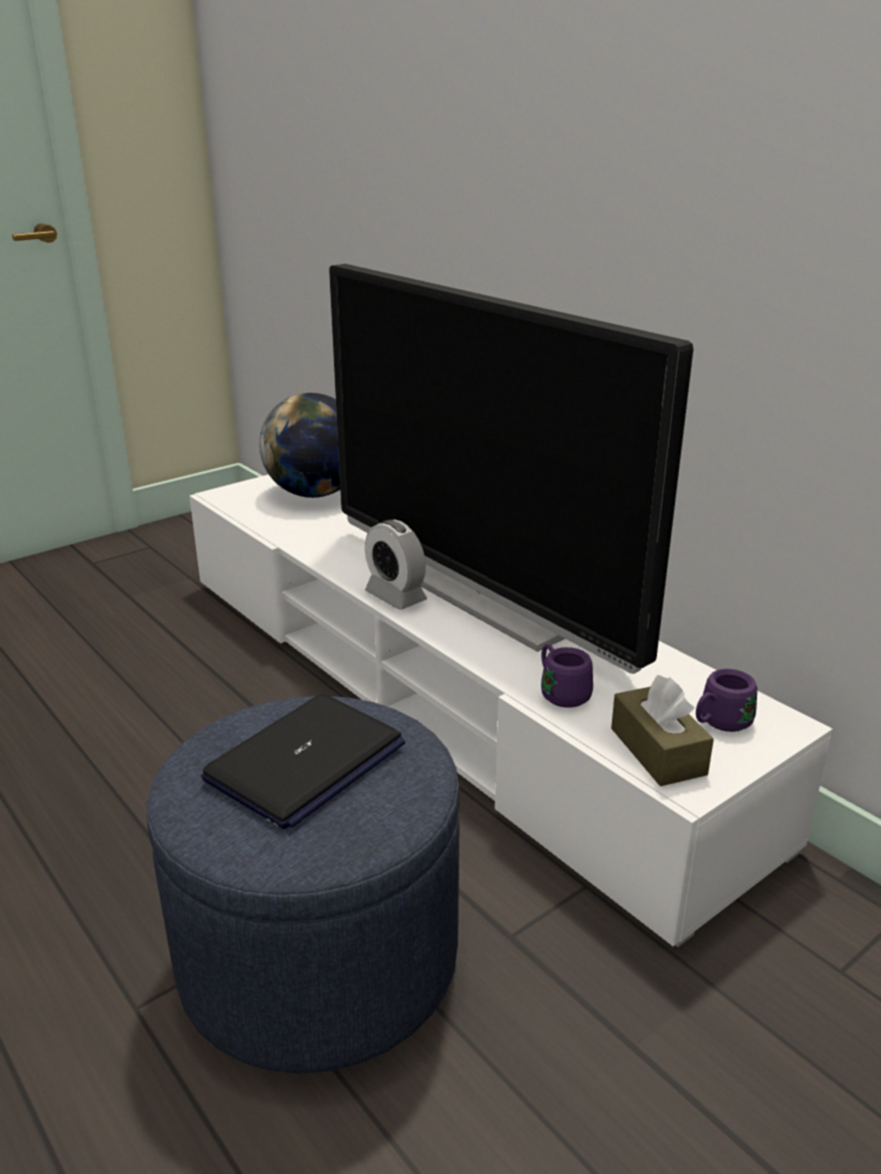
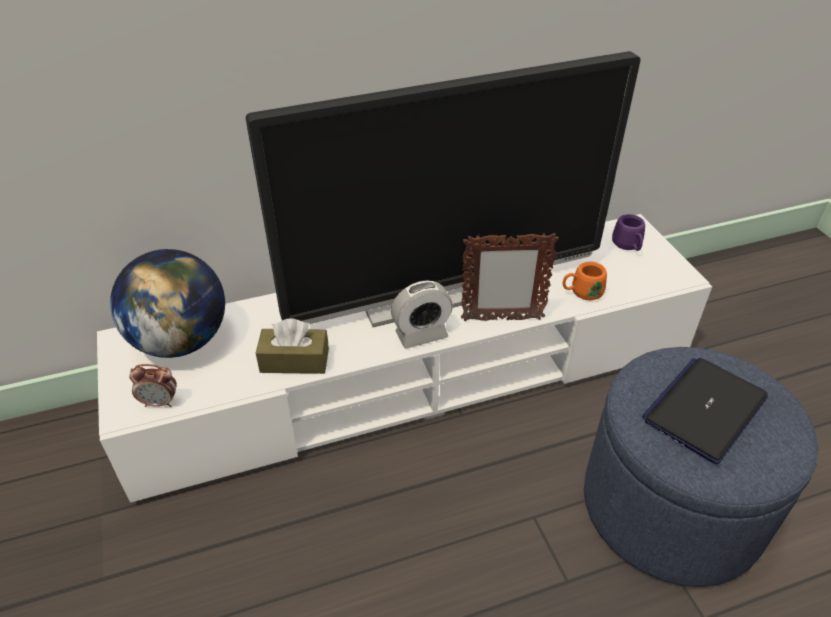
camera: 70 degrees left, 15 degrees up
laptop [201,694,405,829] -> laptop turned 105 degrees counterclockwise [642,358,768,464]
purple mug [541,644,593,708] -> orange mug [563,262,607,300]
brown tissue box [611,675,714,786] -> brown tissue box moved to [256,318,329,374]
none -> alarm clock [129,364,177,407]
none -> picture frame [461,232,559,321]

